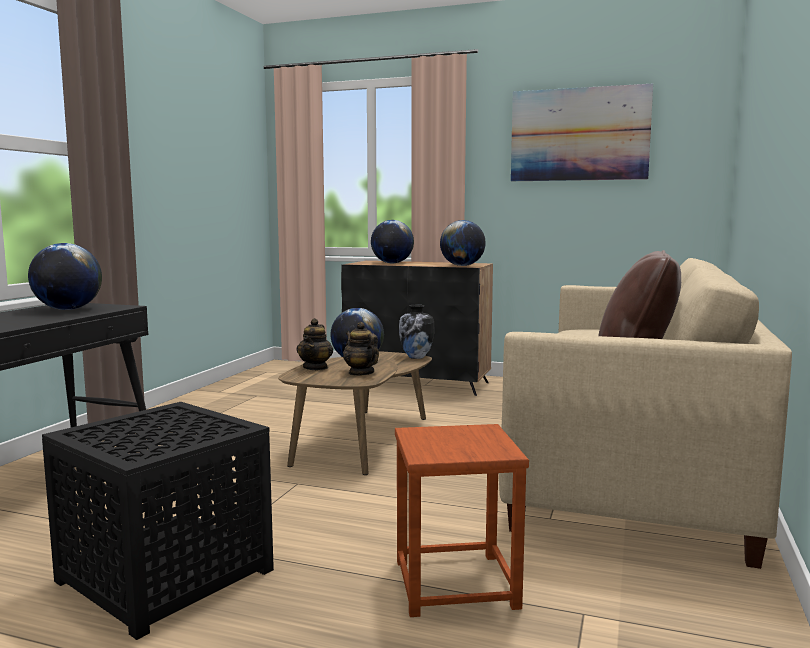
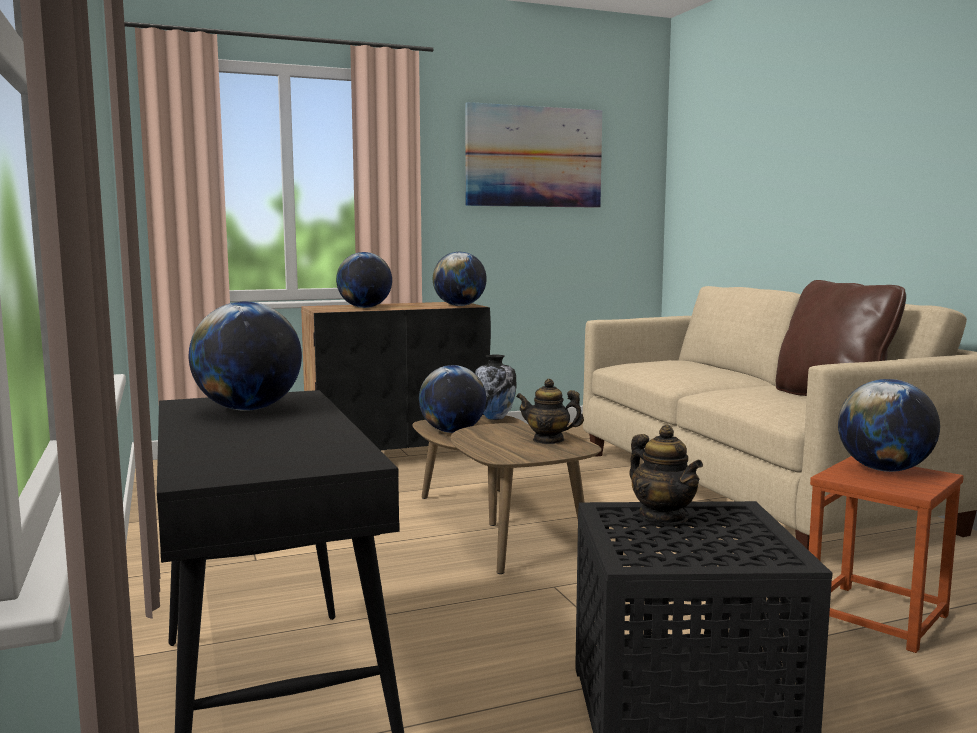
camera: 40 degrees left, 0 degrees up
teapot [296,318,334,370] -> teapot moved to [629,425,703,524]
none -> globe [838,379,940,472]

